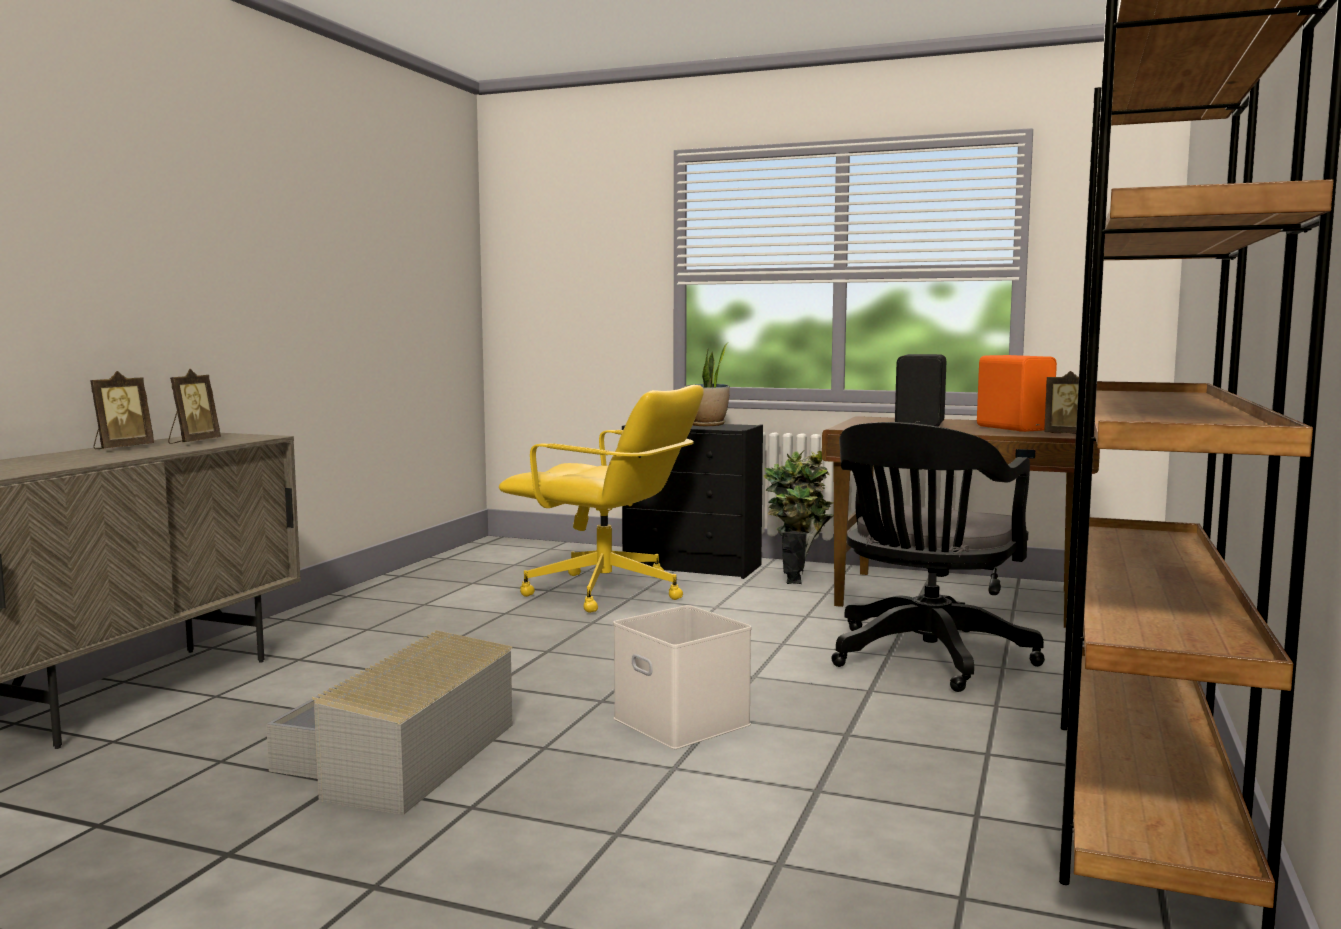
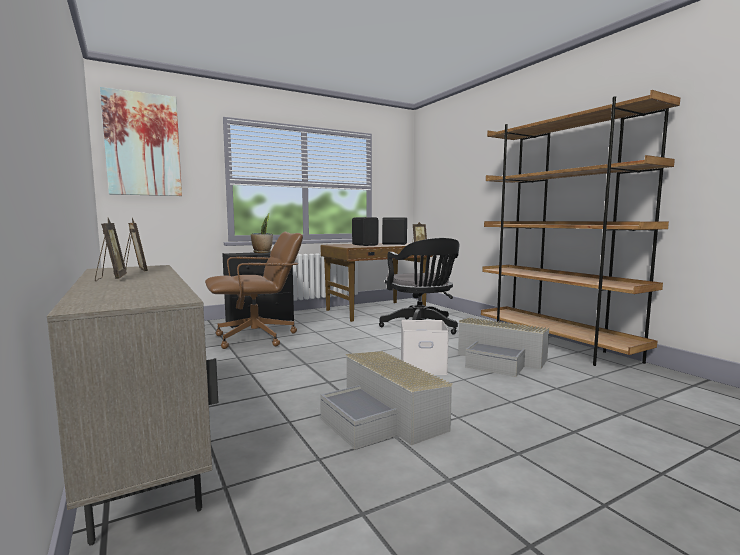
camera: 50 degrees left, 0 degrees up
yellow office chair [499,385,704,613] -> brown office chair [205,232,303,349]
potted plant [764,450,834,584] -> none
orange speaker [977,355,1057,432] -> black speaker [382,217,407,245]
none -> picture [100,87,182,196]
none -> grey storage box [458,318,549,377]

